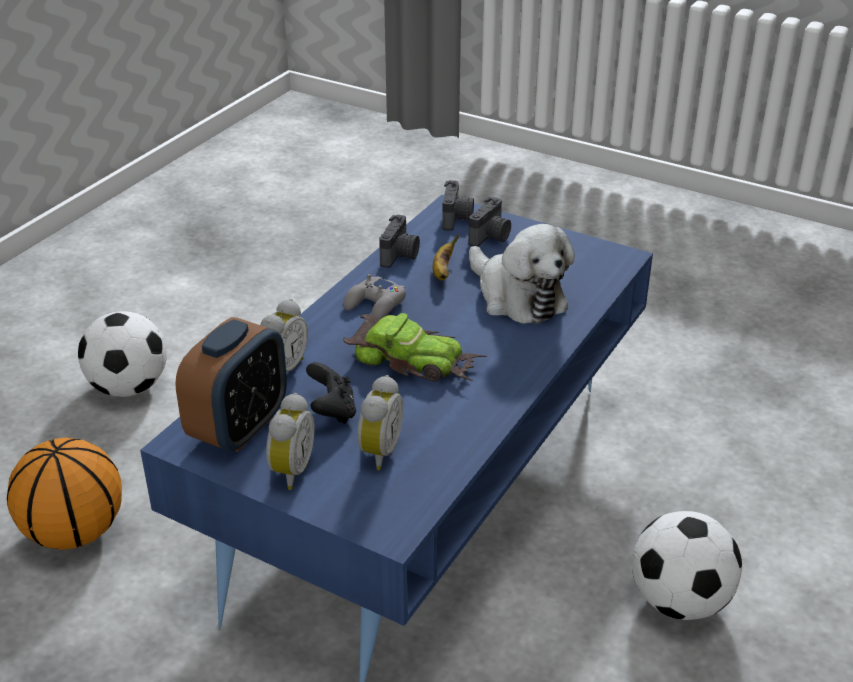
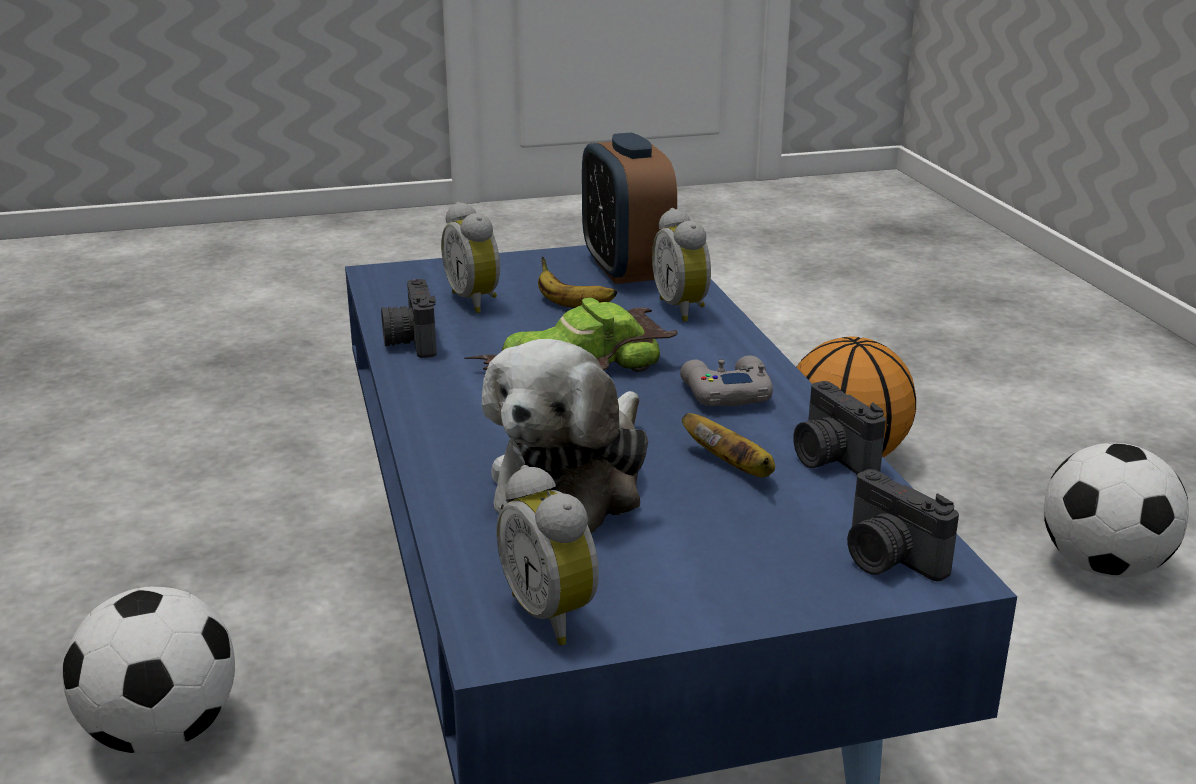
camera: 135 degrees right, 10 degrees down
alarm clock [266,393,315,490] -> alarm clock moved to [496,465,599,646]
black game controller [306,362,356,424] -> banana [538,257,617,308]
camera [468,197,511,246] -> camera moved to [381,279,437,358]
plush toy [469,224,575,324] -> plush toy turned 75 degrees counterclockwise [482,339,648,533]

